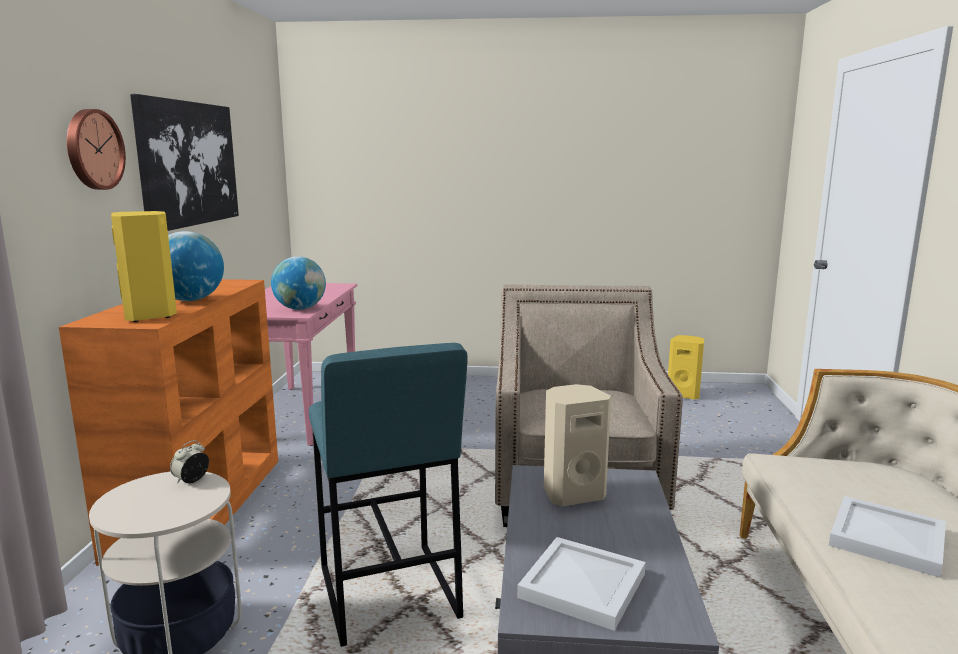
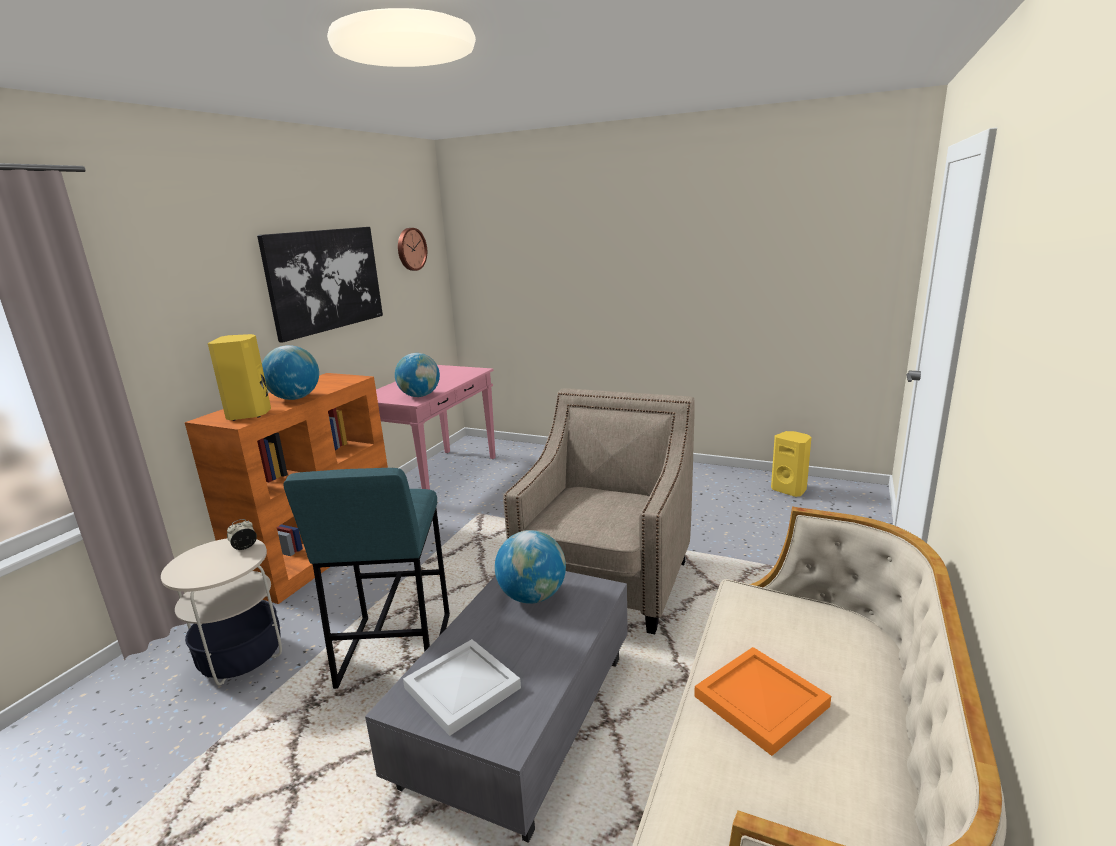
camera: 20 degrees right, 5 degrees up
wall clock [67,109,126,190] -> wall clock moved to [398,228,427,271]
beige speaker [544,384,611,507] -> globe [495,530,566,604]
white tray [829,496,946,578] -> orange tray [694,647,831,756]

